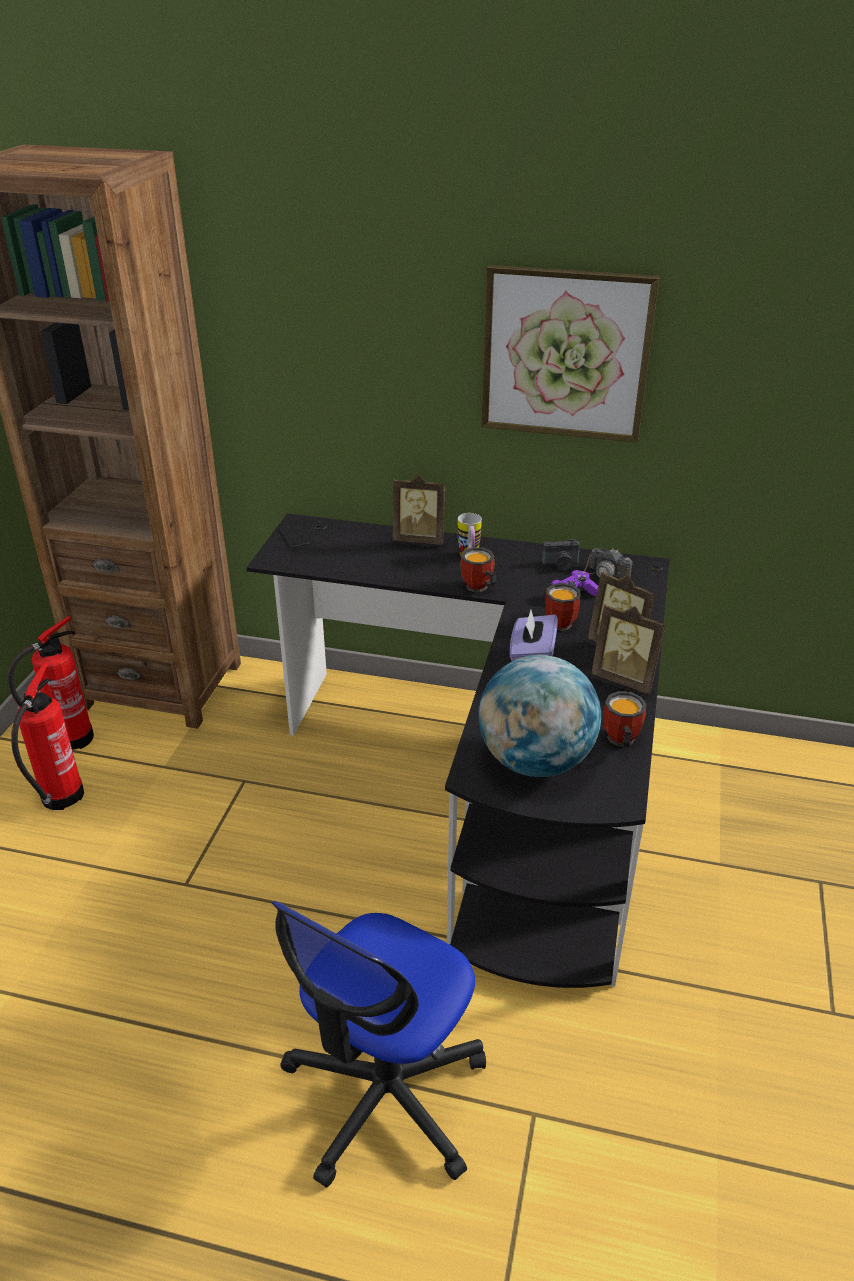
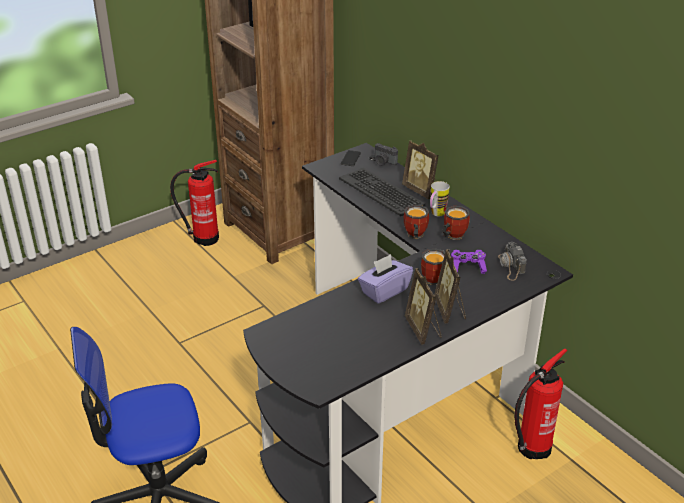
camera: 40 degrees right, 0 degrees up
fire extinguisher [11,663,84,810] -> fire extinguisher moved to [514,349,567,459]
globe [478,655,601,777] -> none
picture [481,265,659,442] -> none
camera [542,539,580,571] -> camera moved to [375,143,398,166]
mug [603,691,647,748] -> mug moved to [442,206,470,240]
none -> keyboard [339,168,425,216]

